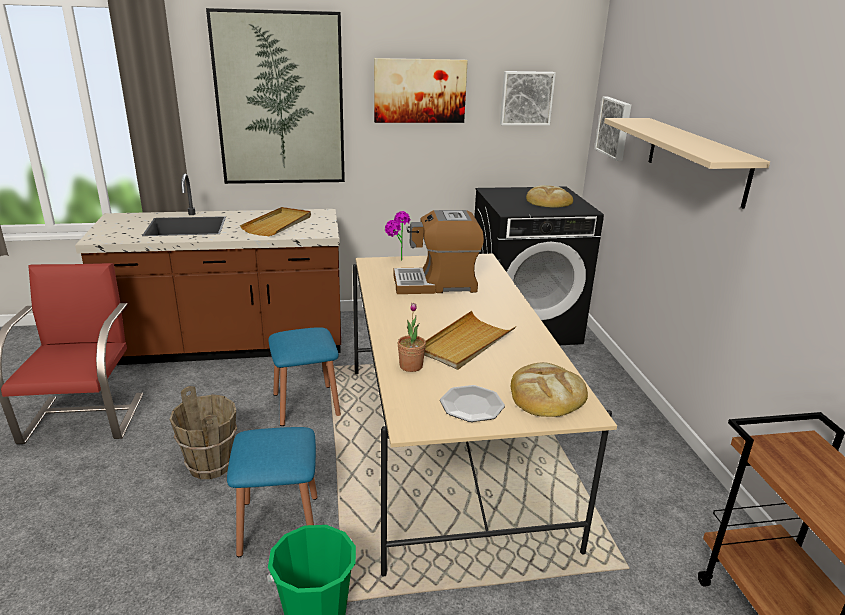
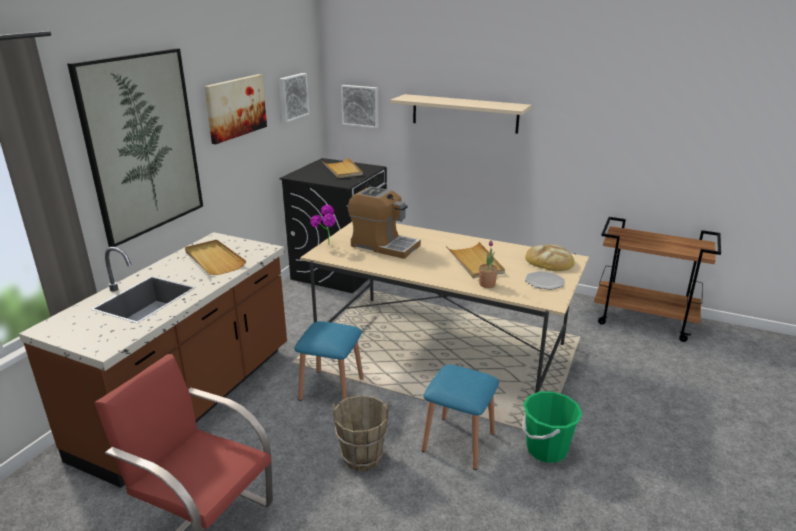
camera: 55 degrees left, 0 degrees up
coffee machine [393,210,484,294] -> coffee machine turned 90 degrees counterclockwise [348,187,421,259]
bread [526,185,573,208] -> beige tray [321,157,363,178]

